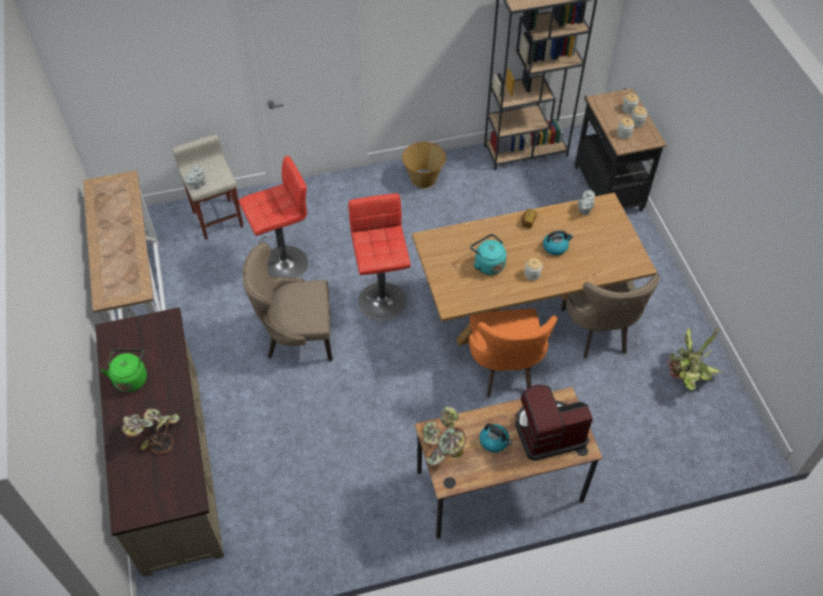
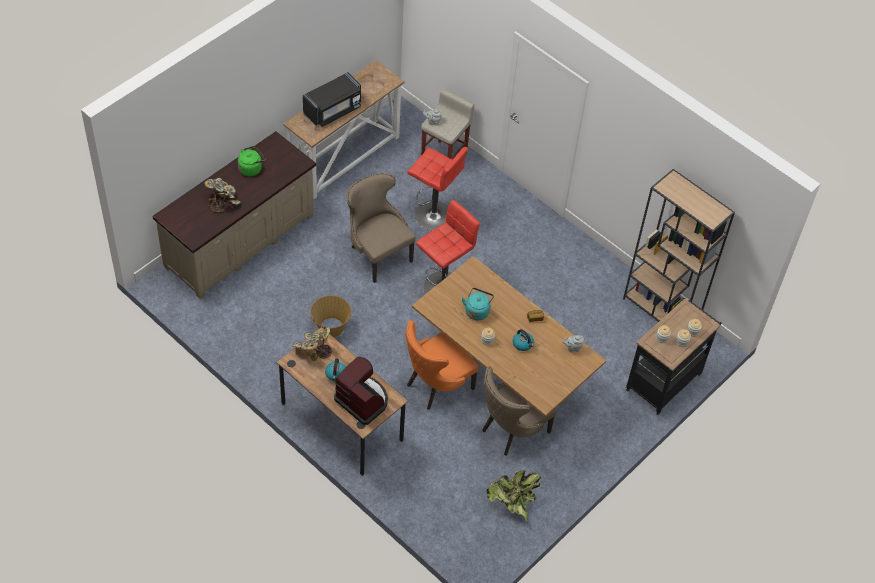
camera: 55 degrees right, 0 degrees up
basket [402,142,446,188] -> basket moved to [310,295,351,338]
none -> black microwave [303,72,361,127]

